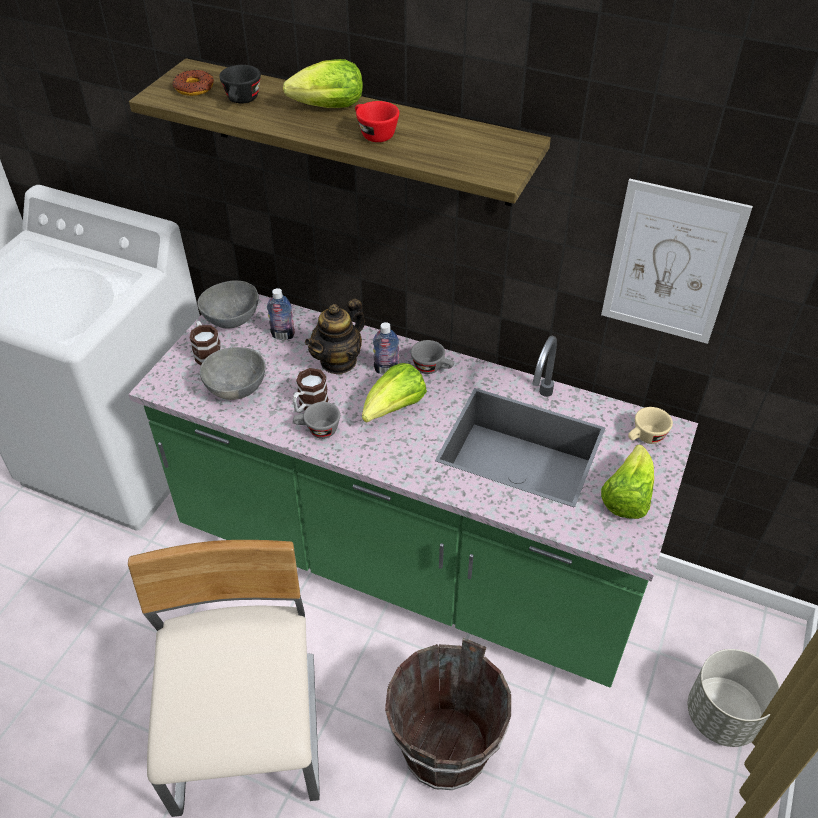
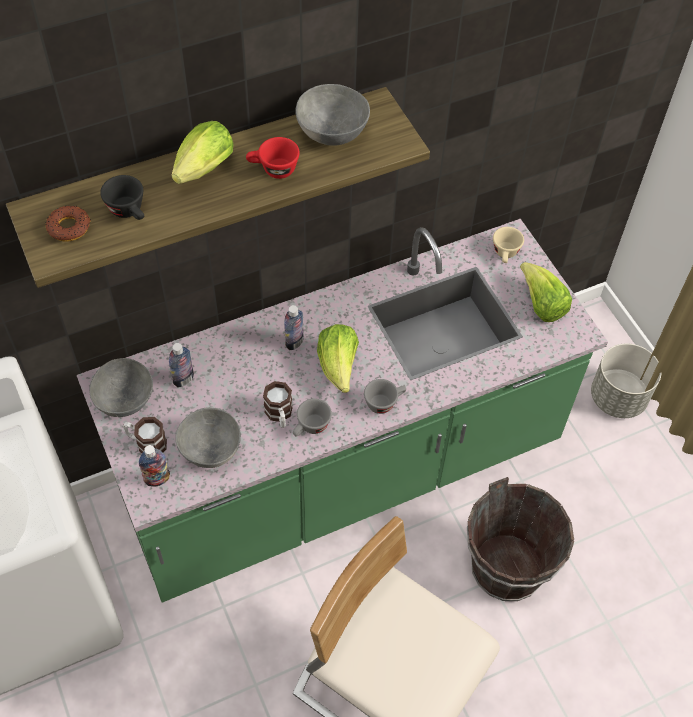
camera: 50 degrees left, 10 degrees up
teapot [305,299,365,375] -> none
grey cup [411,340,454,374] -> grey cup moved to [364,379,406,414]
picture [601,179,753,344] -> none
none -> bottle [139,445,170,487]
none -> grey bowl [296,84,370,145]

